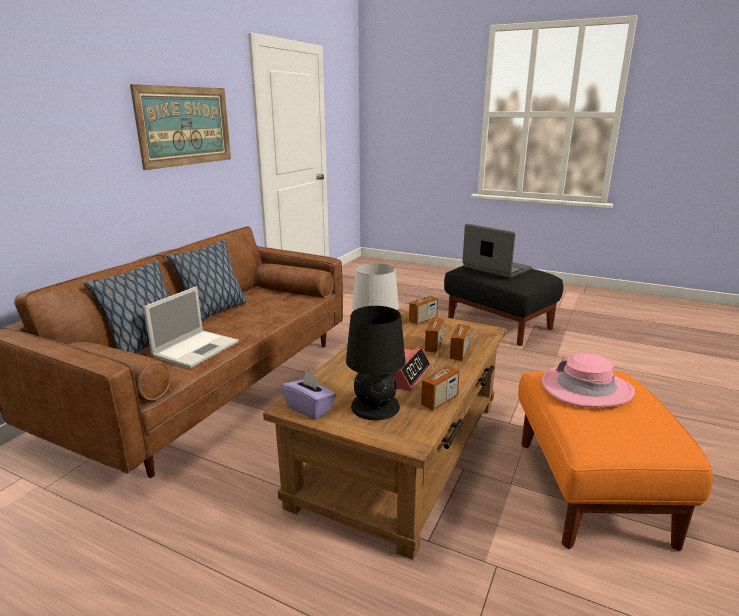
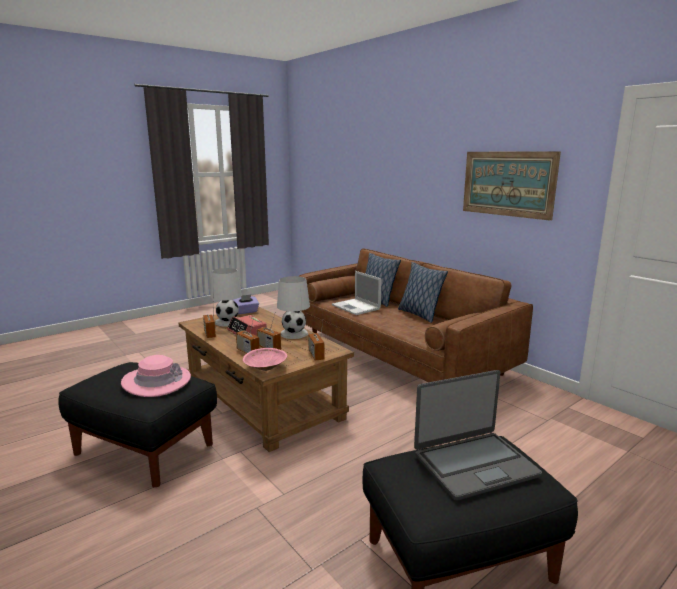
camera: 115 degrees right, 5 degrees down
black table lamp [346,306,406,420] -> white table lamp [210,268,242,327]
orange ottoman [518,371,713,551] -> black ottoman [58,362,217,487]
none -> pink bowl [243,348,287,371]

